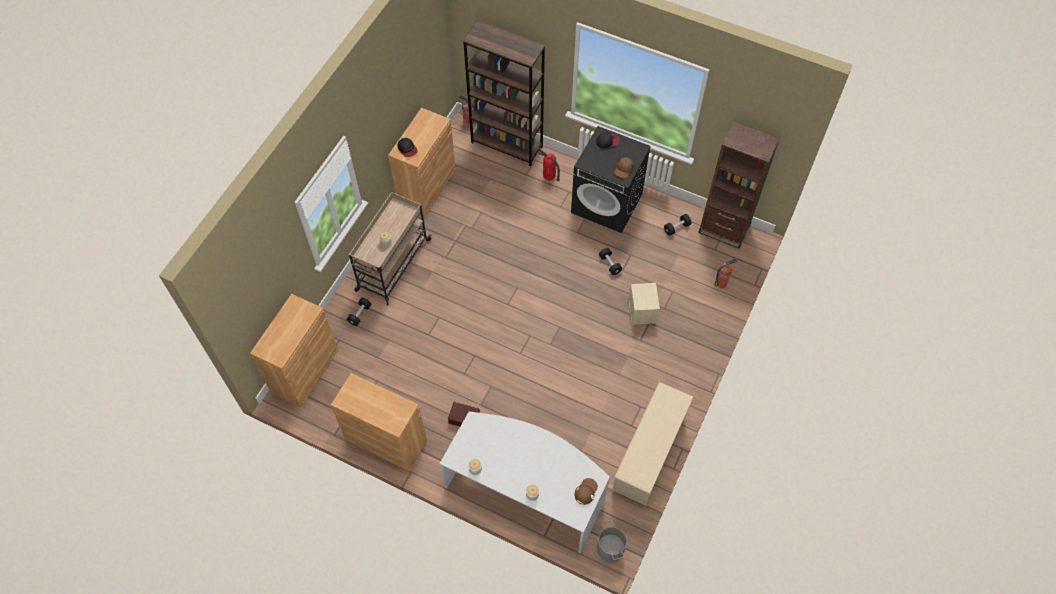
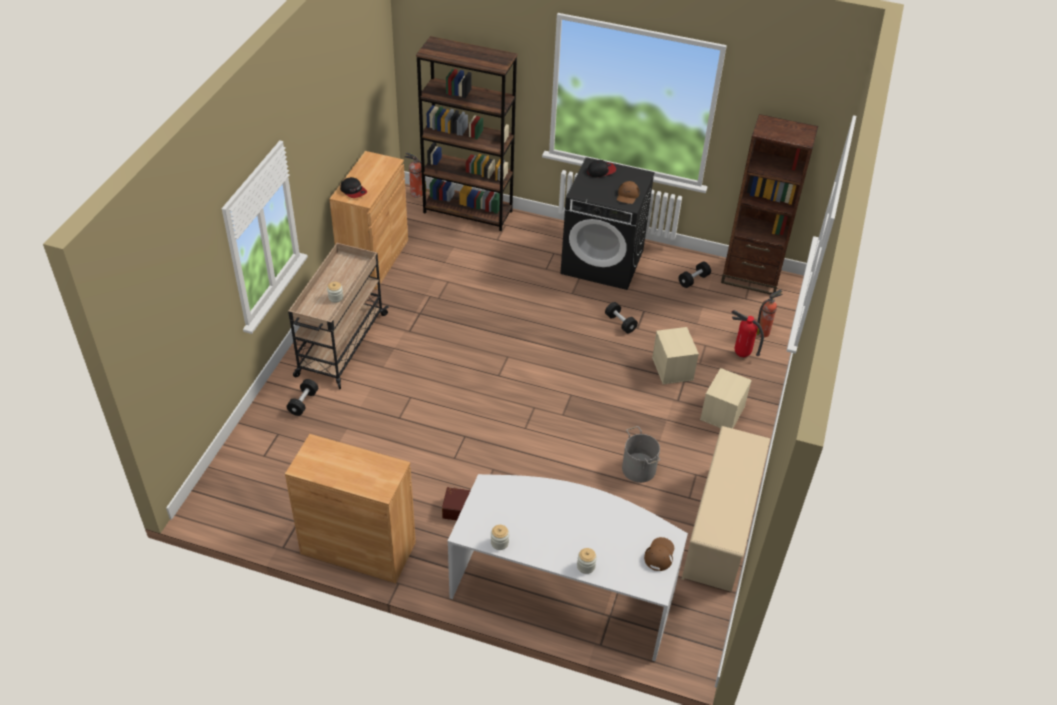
camera: 10 degrees left, 15 degrees down
brown cabinet [250,294,338,407] -> none
fire extinguisher [537,148,560,181] -> fire extinguisher moved to [731,310,764,357]
grey bucket [597,520,627,562] -> grey bucket moved to [622,426,660,483]
none -> beige storage box [700,368,752,429]

